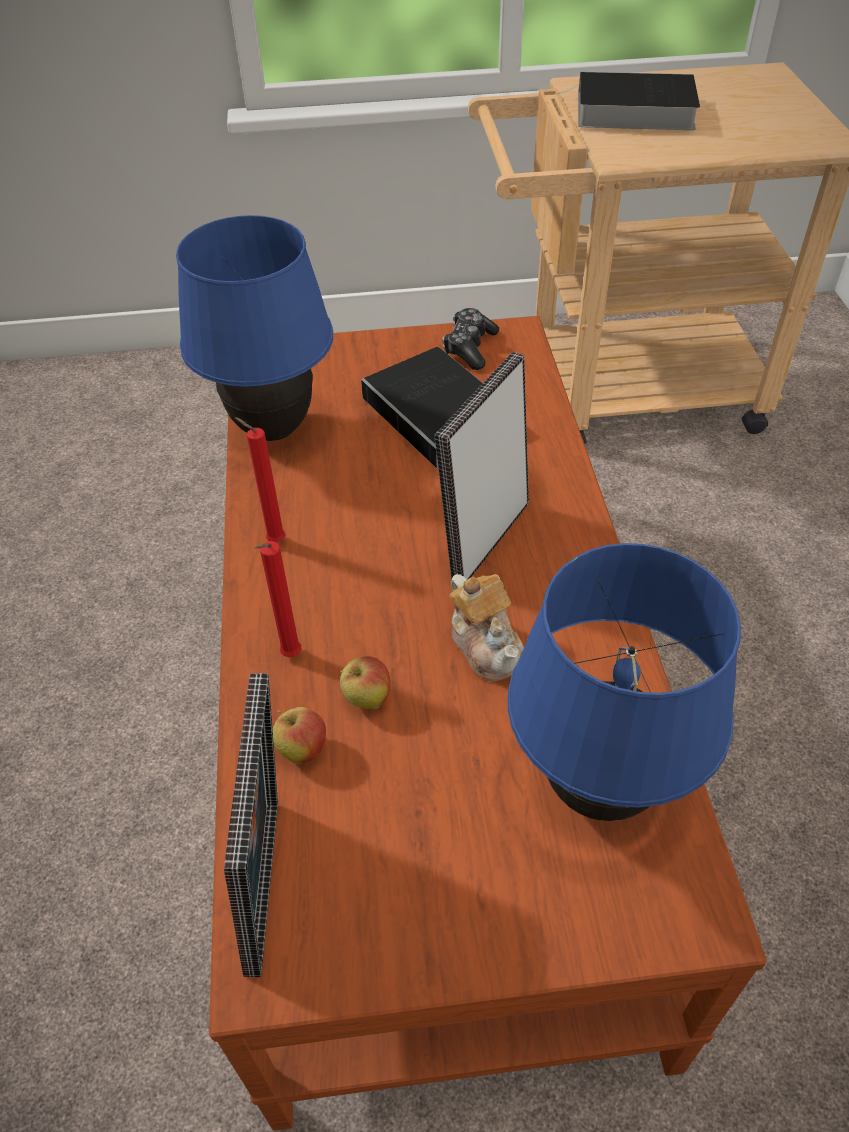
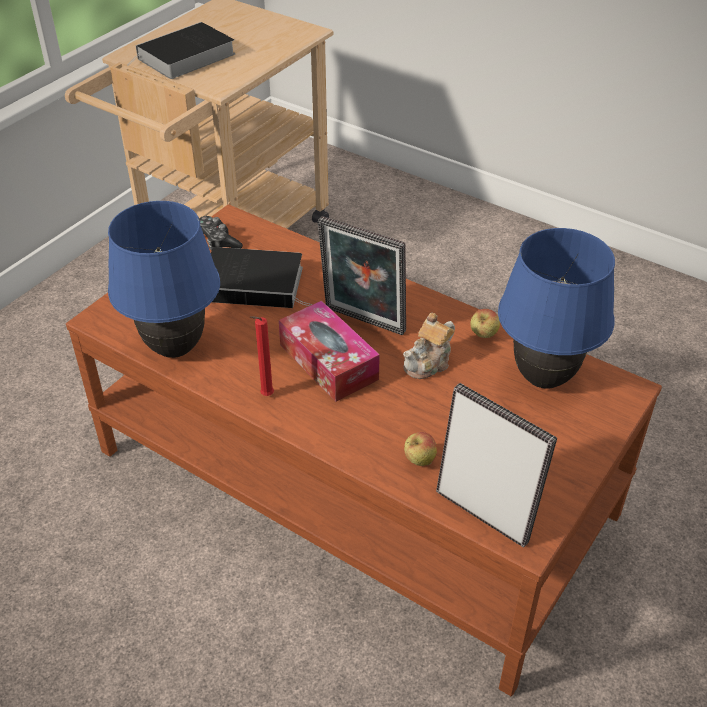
camera: 50 degrees left, 5 degrees down
red candle [254,541,302,657] -> none
apple [340,656,391,709] -> apple moved to [470,309,500,338]
picture frame [434,352,529,580] -> picture frame turned 45 degrees counterclockwise [318,216,406,335]
teapot [449,574,524,681] -> teapot turned 120 degrees clockwise [403,312,455,379]
none -> tissue box [279,301,380,402]

